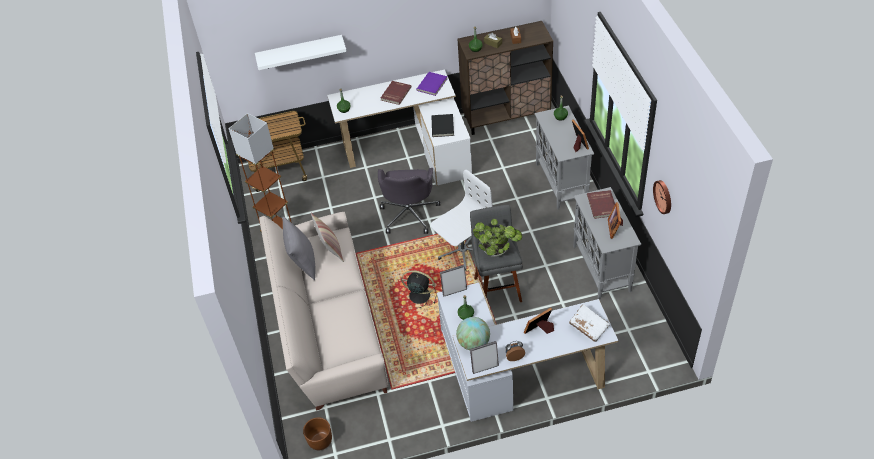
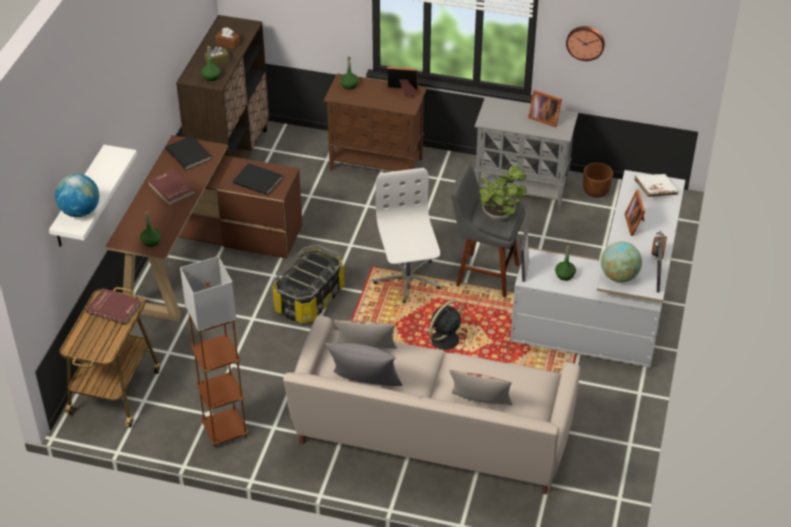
camera: 65 degrees left, 5 degrees down
brown planter [303,417,332,450] -> brown planter moved to [583,163,613,198]
white desk [327,69,472,186] -> brown desk [105,135,302,321]
grey office chair [378,168,440,234] -> storage box [272,245,344,323]
purple book [416,72,447,96] -> black book [166,136,211,170]
grey cabinet [535,106,594,210] -> brown cabinet [324,73,427,171]
red book [587,190,615,219] -> red book moved to [86,288,141,325]
none -> globe [55,174,99,217]
none -> pillow [449,370,513,405]

